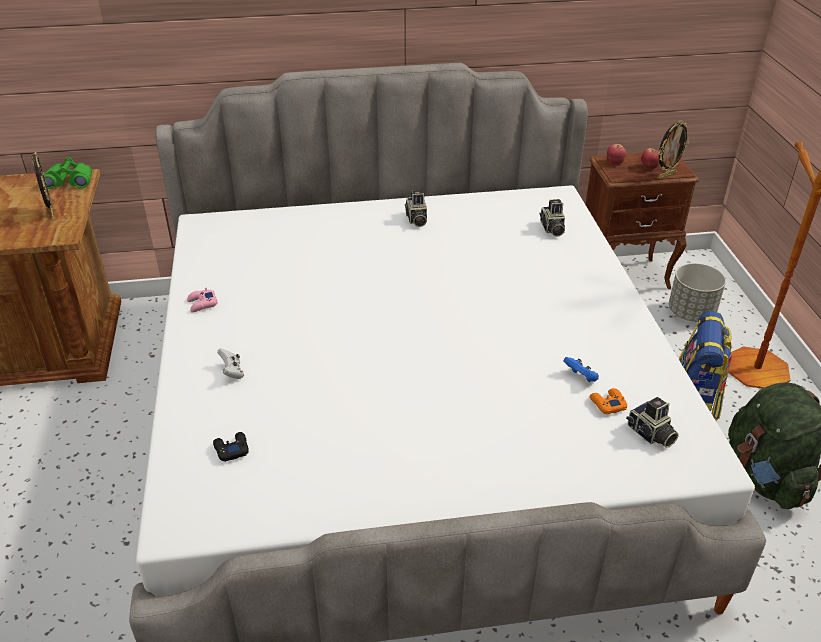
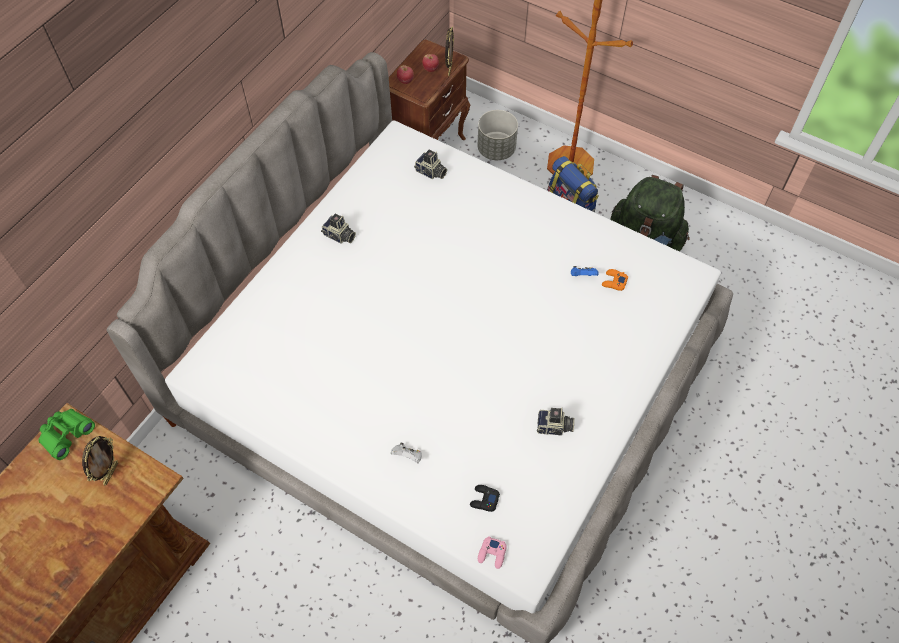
camera: 50 degrees left, 20 degrees up
picture frame [32,151,55,219] -> picture frame turned 90 degrees clockwise [82,436,118,486]
pink game controller [187,288,218,312] -> pink game controller moved to [478,536,507,569]
camera [626,397,679,448] -> camera moved to [537,407,575,436]

